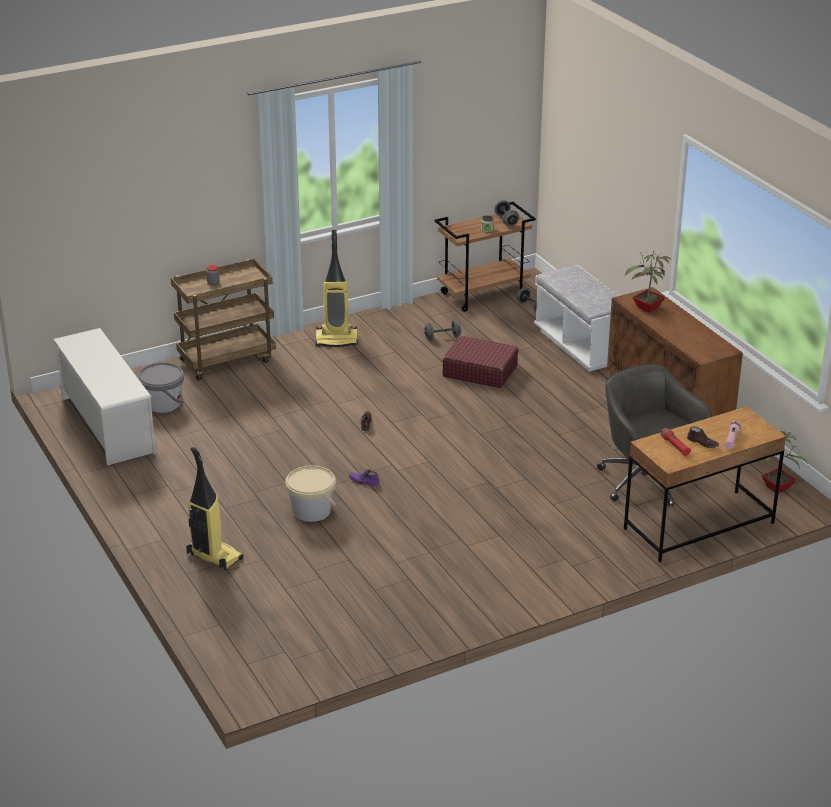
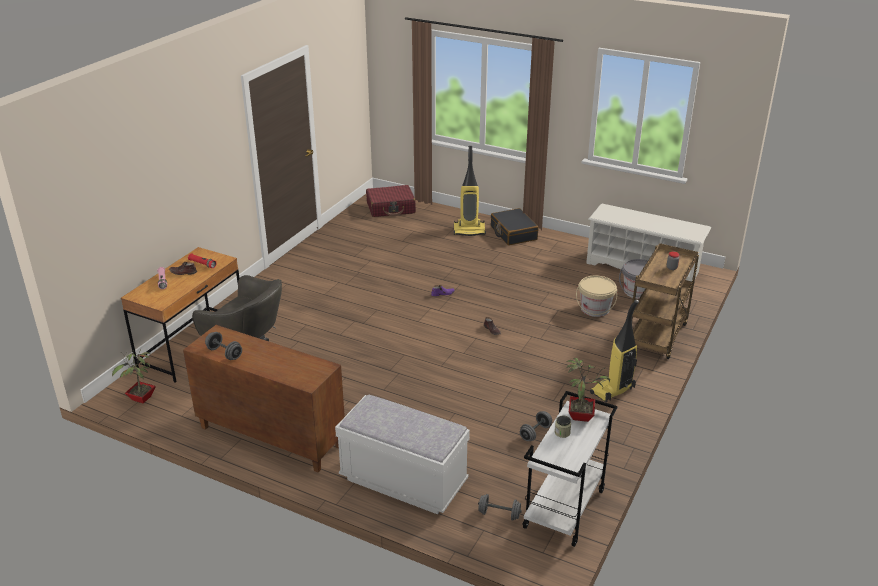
camera: 145 degrees right, 0 degrees up
beige bucket [285,466,337,522] -> beige bucket moved to [576,276,617,317]
brown cart [434,202,536,312] -> white cart [522,391,618,547]
red suitcase [443,336,519,388] -> red suitcase moved to [366,185,416,217]
grey dumbbell [494,200,519,226] -> grey dumbbell moved to [205,332,242,360]
potted plant [624,251,670,313] -> potted plant moved to [566,358,610,422]
none -> black suitcase [491,208,539,245]

